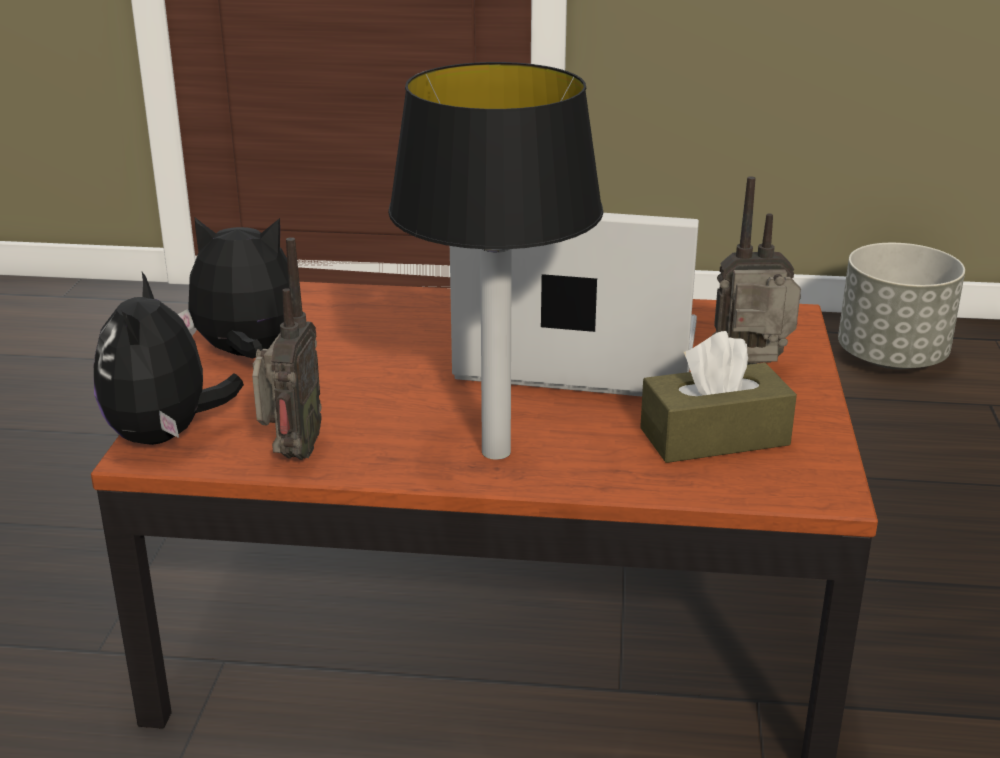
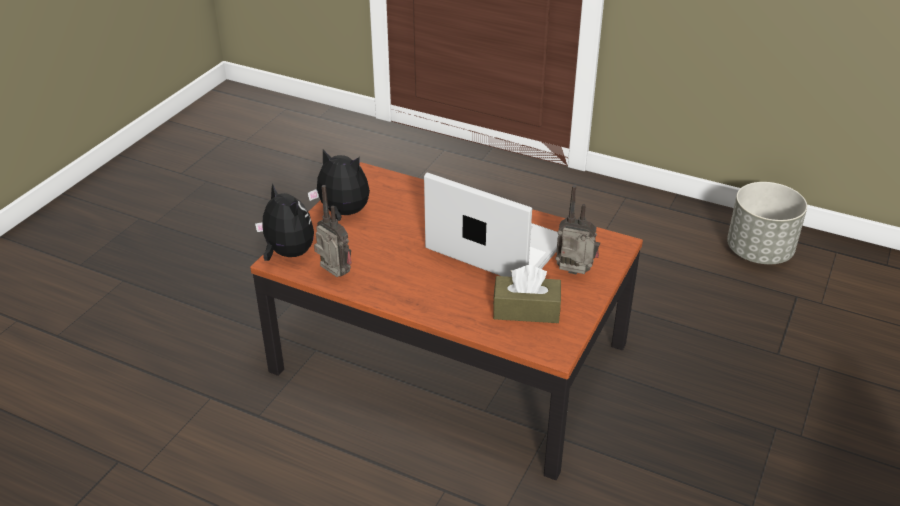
camera: 20 degrees right, 10 degrees up
plush toy [94,272,244,445] -> plush toy turned 120 degrees clockwise [255,183,314,261]
radio [252,237,322,460] -> radio turned 75 degrees counterclockwise [314,185,352,277]
table lamp [388,62,603,460] -> none

